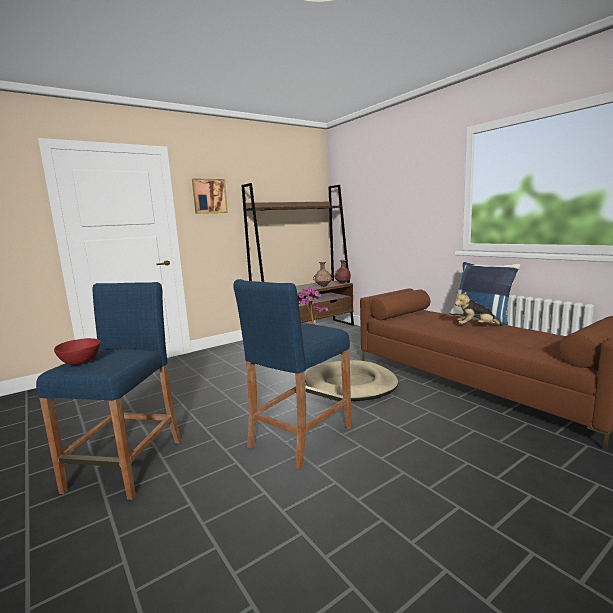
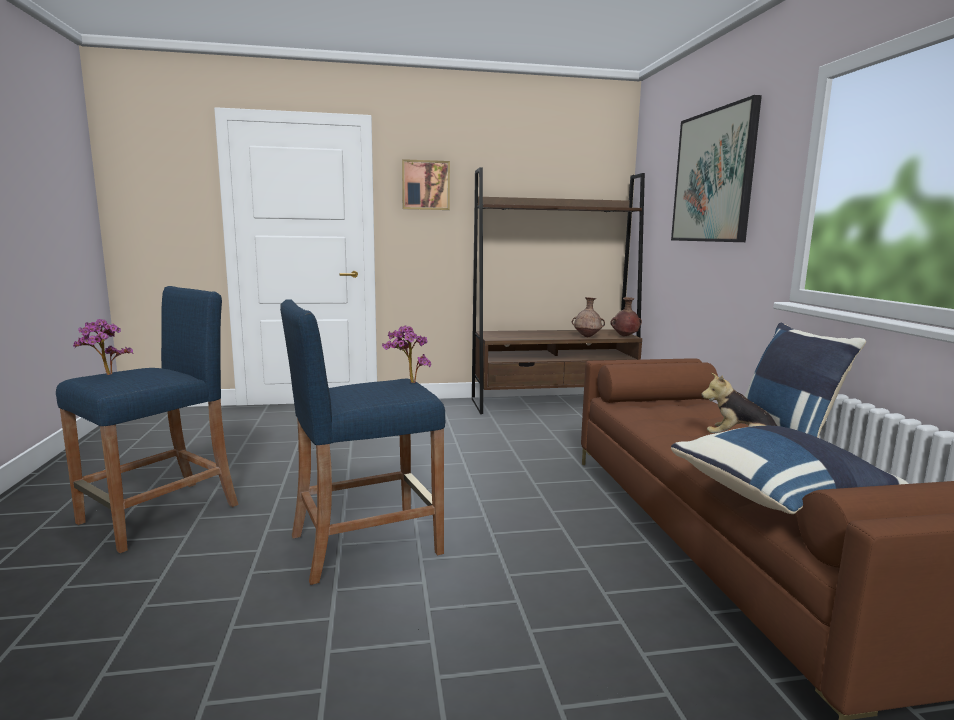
camera: 25 degrees right, 0 degrees up
red bowl [54,338,101,365] -> potted plant [73,319,134,375]
beige dog bed [305,360,398,401] -> none
none -> picture [671,95,762,242]
none -> blue pillow [671,426,908,514]

